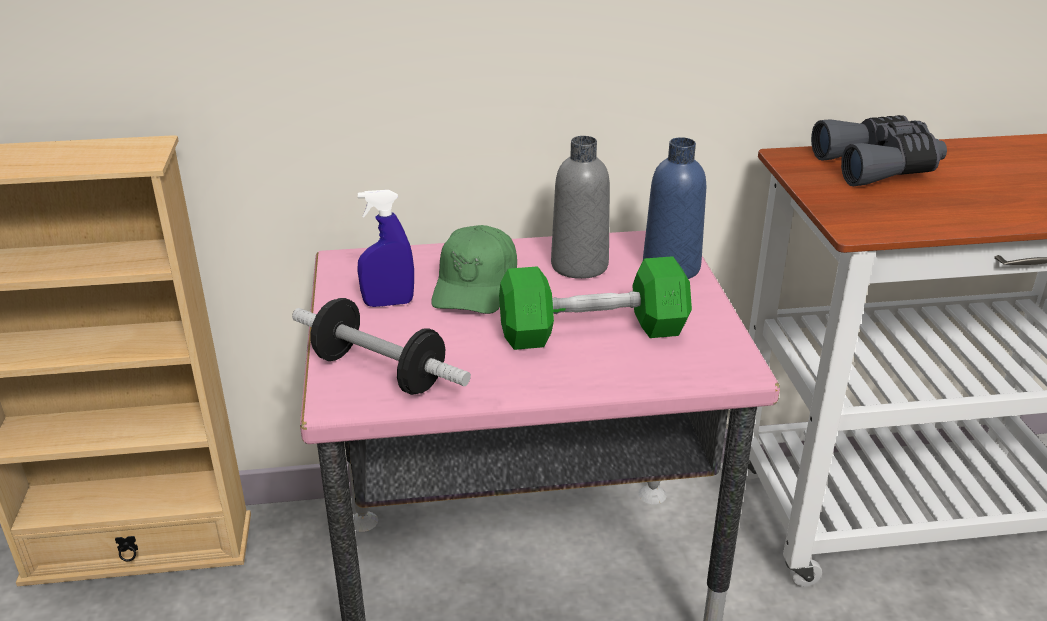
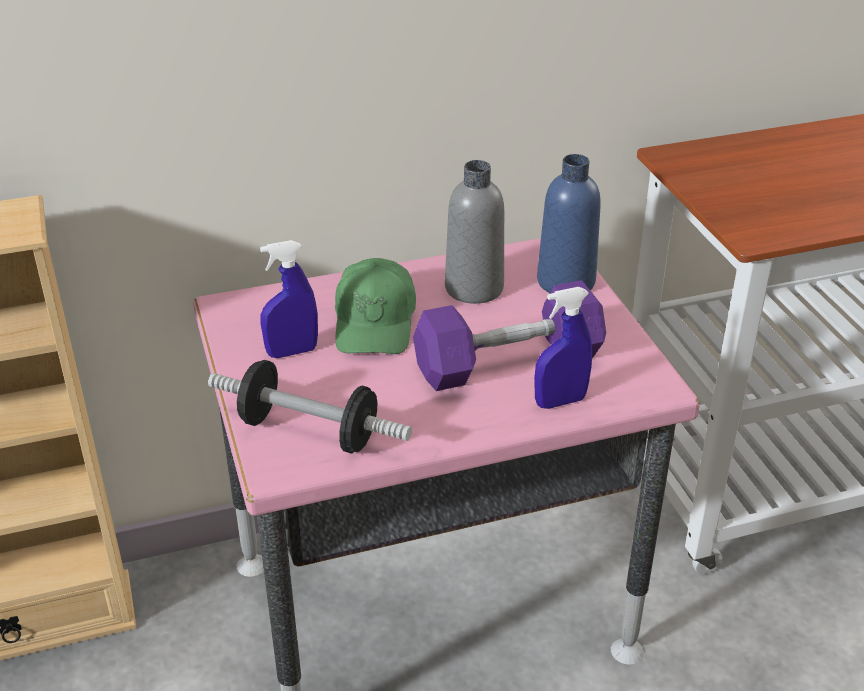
camera: 10 degrees left, 5 degrees up
green dumbbell [499,256,692,350] -> purple dumbbell [413,280,606,391]
grey binoculars [811,115,947,186] -> none
none -> blue spray bottle [534,287,592,409]

